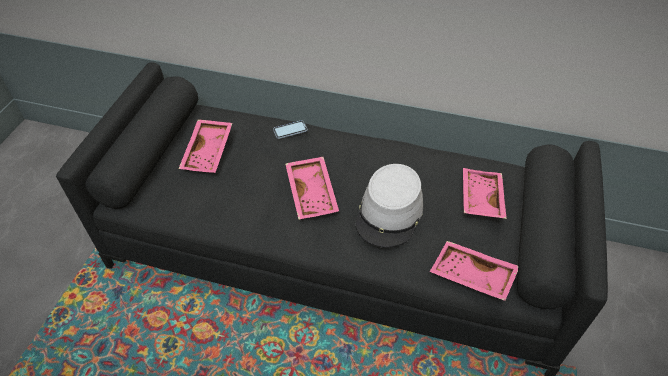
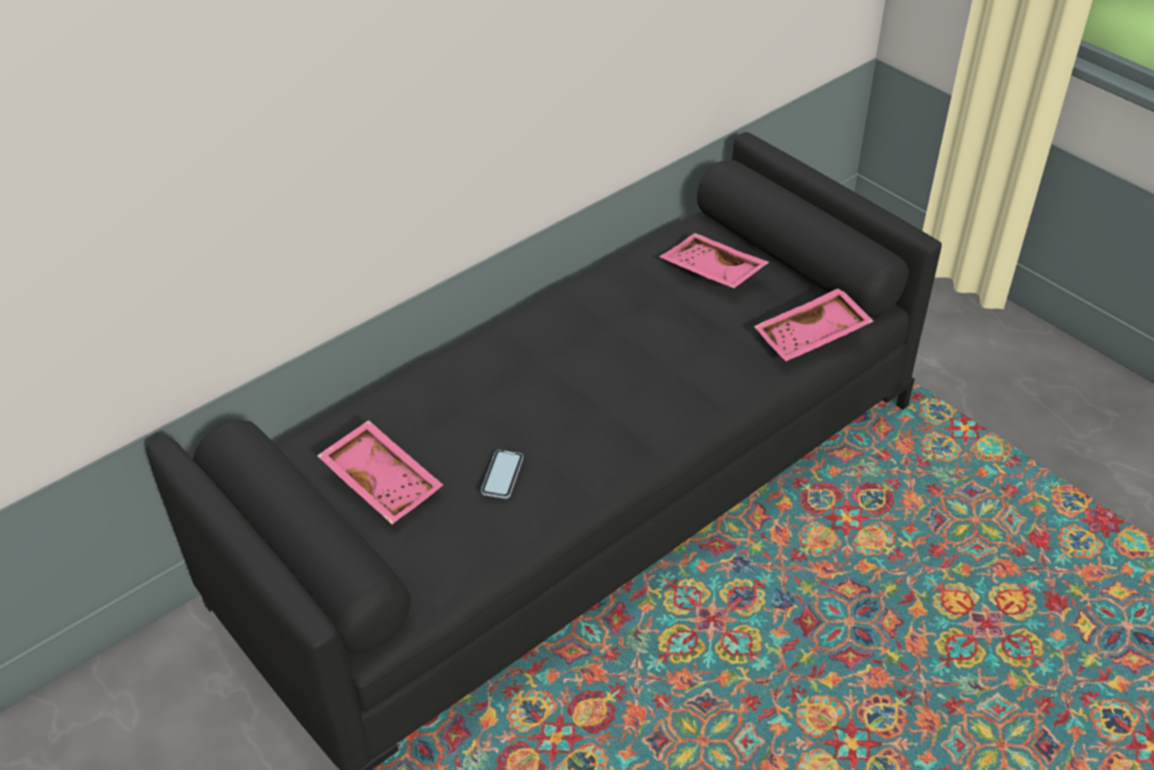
camera: 55 degrees left, 5 degrees down
phone [273,121,307,139] -> phone moved to [481,450,523,499]
pink tray [285,157,339,219] -> none
grey hat [355,164,423,248] -> none

